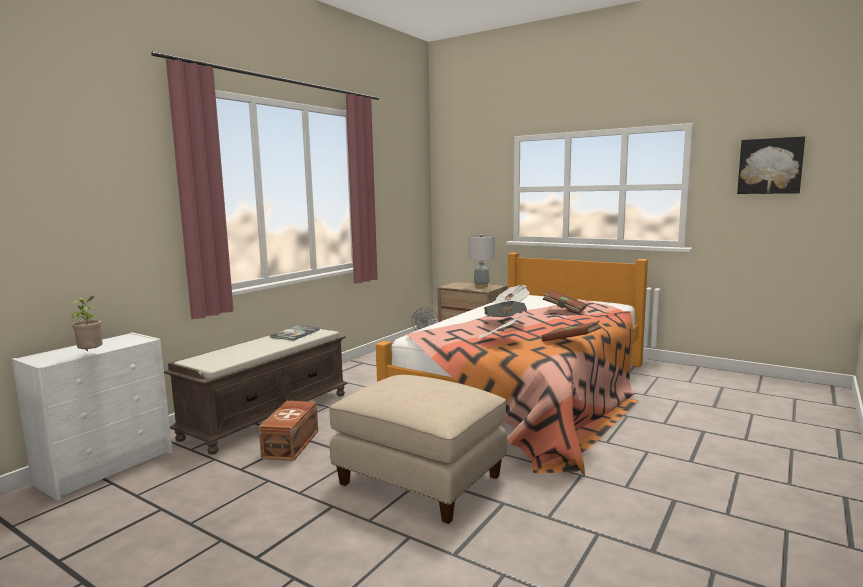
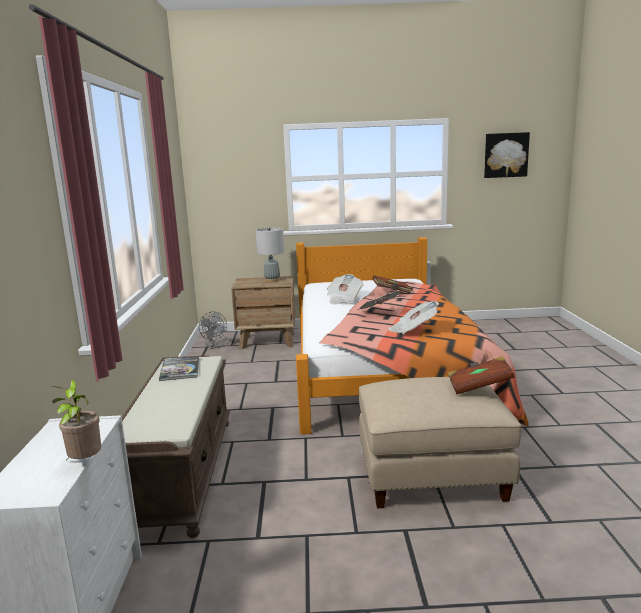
camera: 35 degrees left, 5 degrees up
brown storage box [259,401,318,461] -> none
brown book [541,321,601,342] -> brown book moved to [447,356,515,395]

